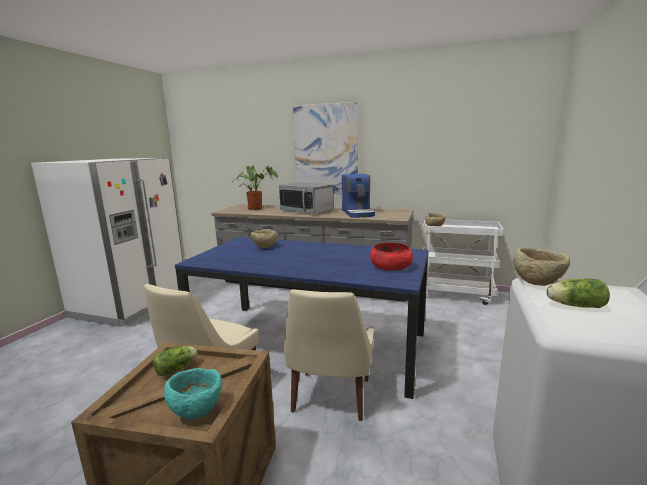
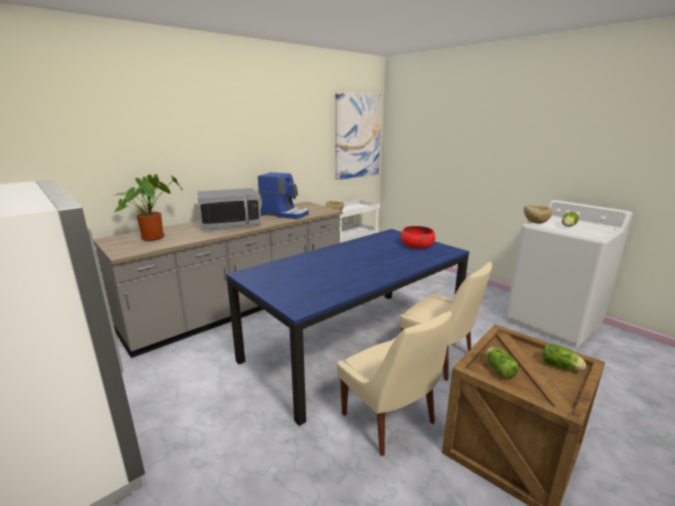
camera: 60 degrees left, 5 degrees up
turquoise bowl [164,368,222,420] -> lettuce [542,343,586,371]
beige bowl [251,229,277,248] -> none
picture [293,102,358,194] -> picture moved to [335,92,382,180]

